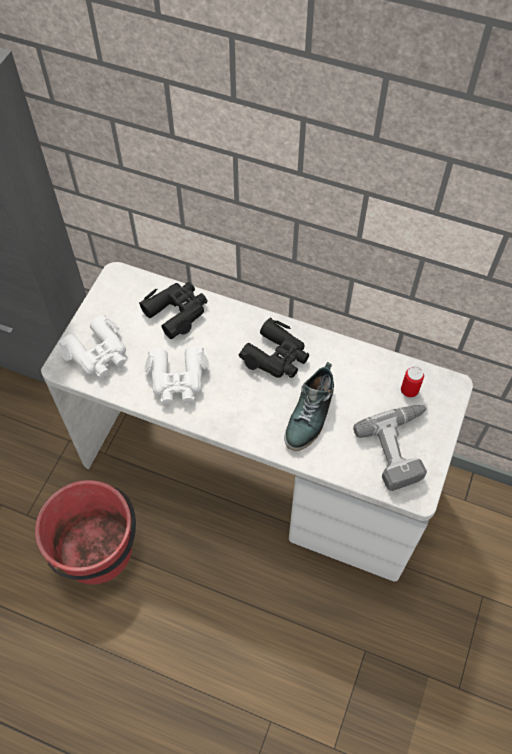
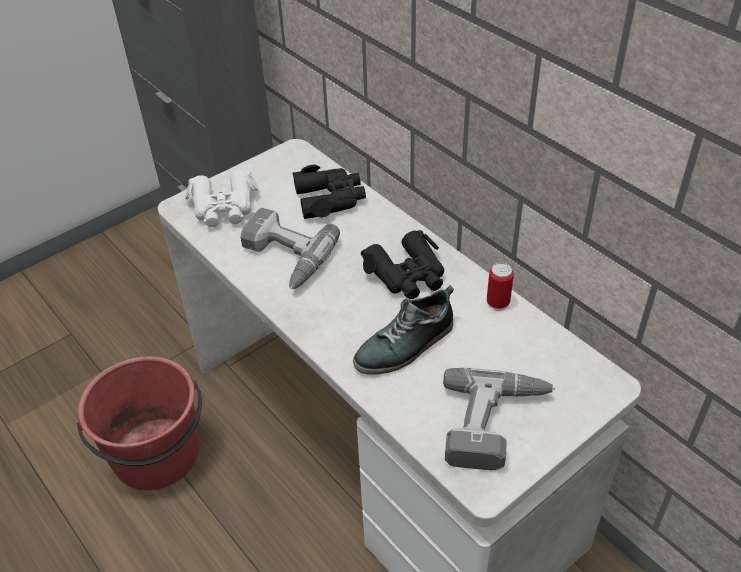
camera: 30 degrees right, 15 degrees down
white binoculars [144,347,209,405] -> power drill [240,208,340,289]
can [401,366,424,398] -> can moved to [487,263,514,311]

